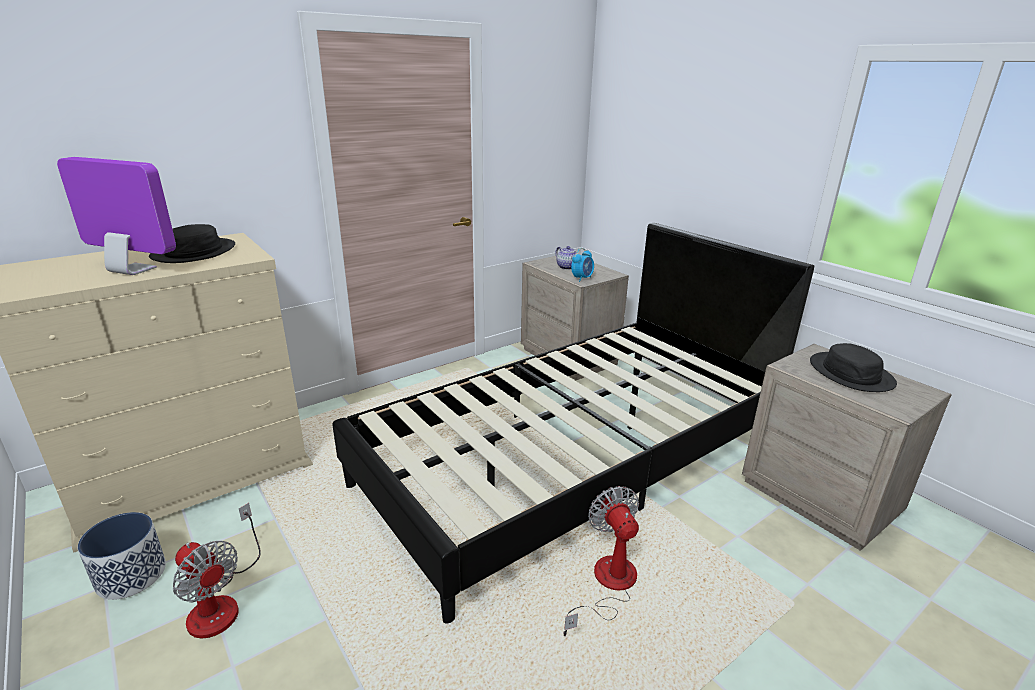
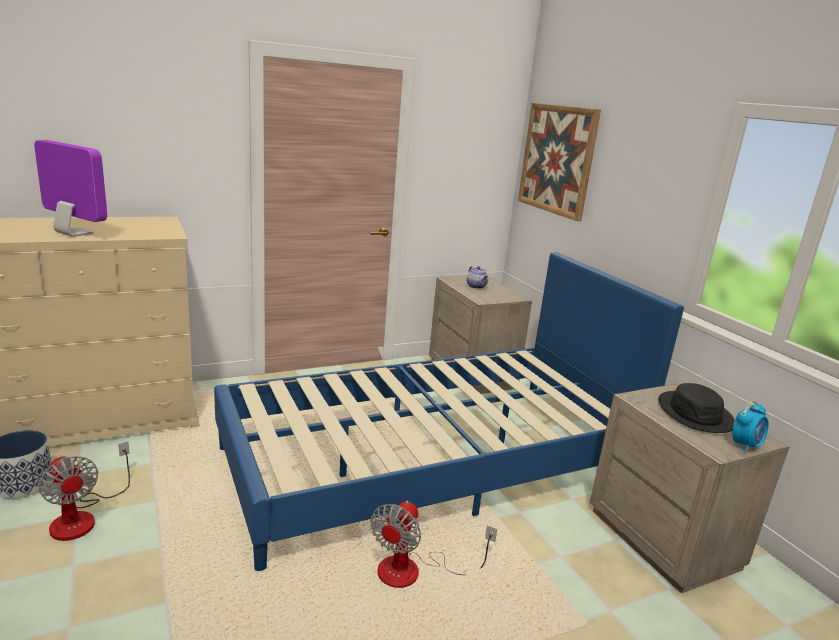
camera: 10 degrees right, 5 degrees down
black hat [149,224,235,263] -> none
black bed [332,223,814,624] -> blue bed [214,252,684,571]
fan [564,486,639,636] -> fan turned 150 degrees counterclockwise [371,501,497,588]
alarm clock [571,248,594,282] -> alarm clock moved to [732,400,769,453]
none -> picture [518,103,601,222]

